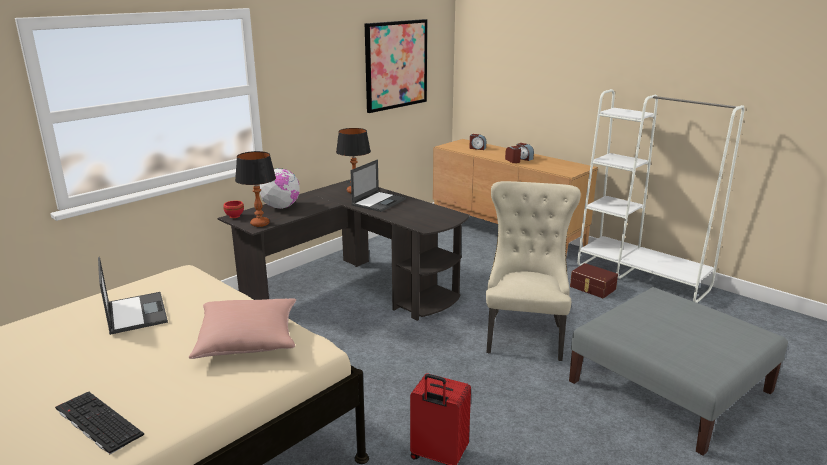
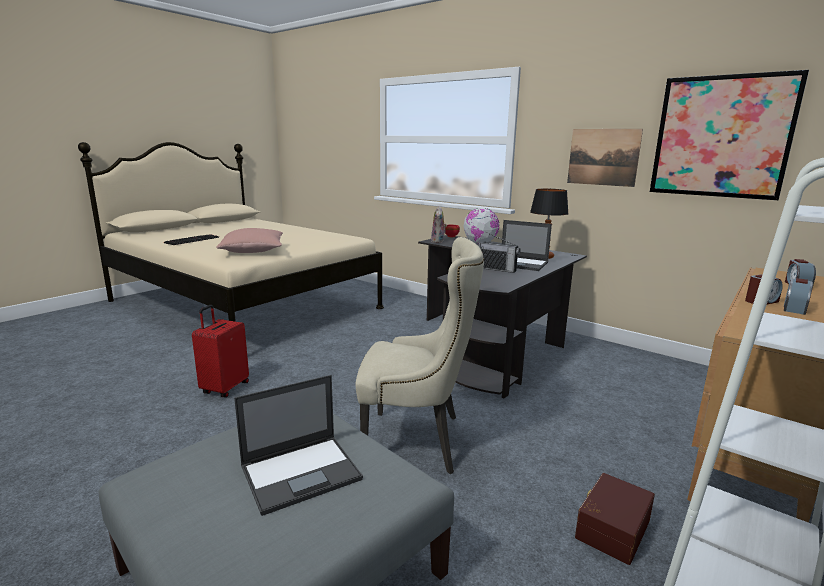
camera: 85 degrees right, 5 degrees down
laptop [98,257,168,335] -> laptop moved to [234,375,363,516]
table lamp [235,151,276,227] -> plush toy [431,206,447,243]
none -> radio [478,232,521,273]
none -> picture [567,129,643,187]

